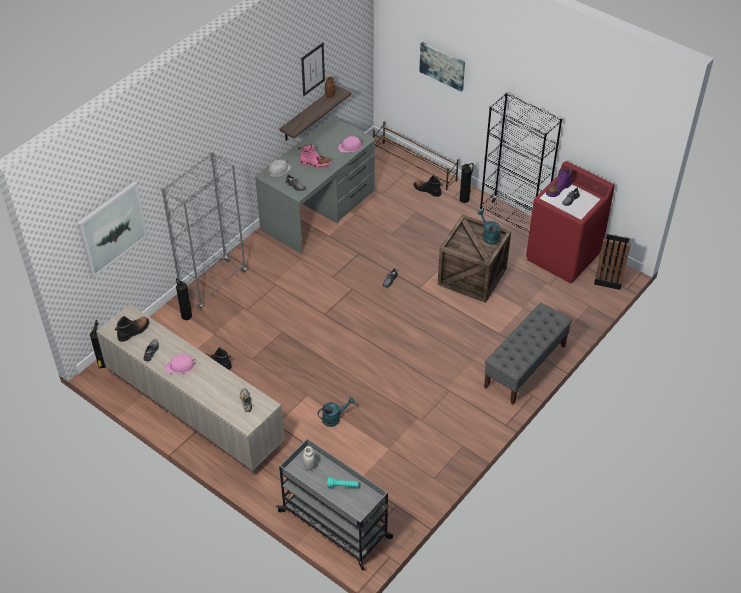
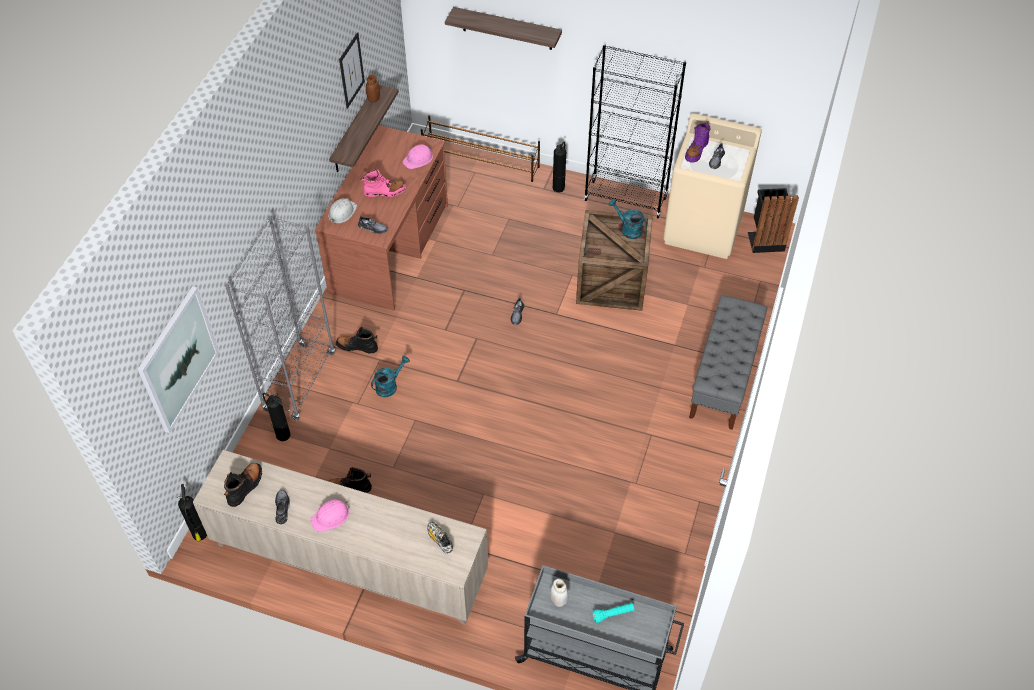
camera: 20 degrees left, 5 degrees up
grey desk [255,116,376,254] -> brown desk [315,125,448,311]
turquoise watering can [318,397,355,427] -> turquoise watering can moved to [371,356,410,397]
black boot [413,175,443,197] -> black boot moved to [336,327,378,353]
picture [419,42,465,92] -> shelf [445,7,562,50]
red washing machine [526,161,615,283] -> beige washing machine [663,113,762,259]

